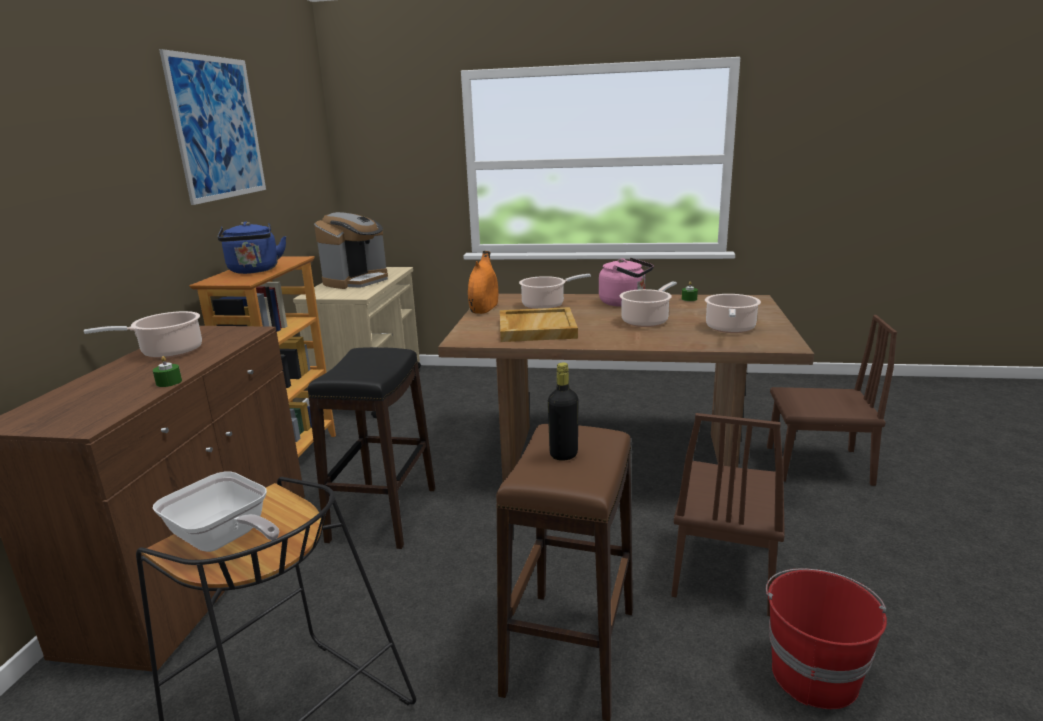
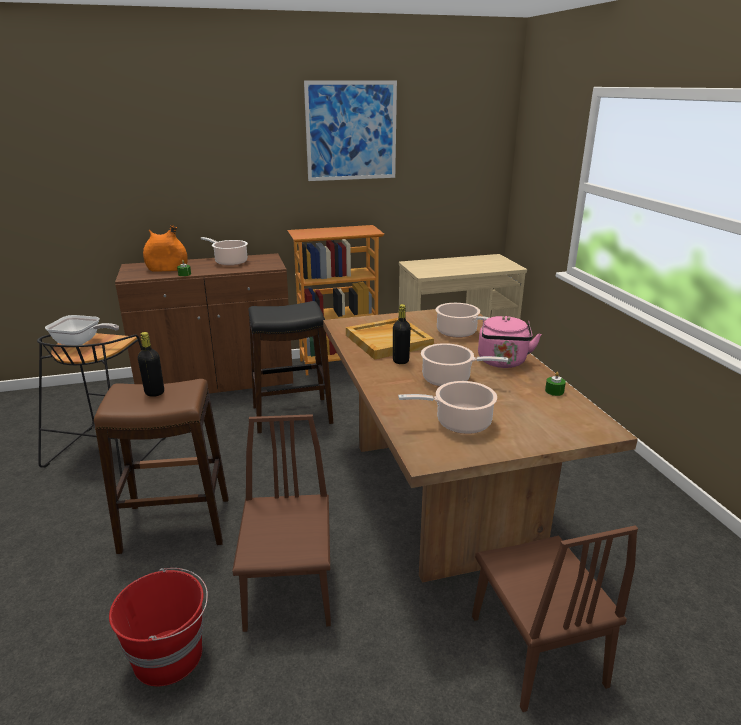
camera: 65 degrees right, 5 degrees up
frying pan [152,472,279,552] -> frying pan turned 90 degrees counterclockwise [45,315,119,345]
blue kettle [218,222,286,274] -> none
coffee machine [314,212,388,289] -> none
orange vase [468,251,498,314] -> orange vase moved to [143,225,188,272]
brown chair [671,413,785,616] -> brown chair turned 90 degrees clockwise [232,414,331,632]
none -> black bottle [393,304,411,364]

